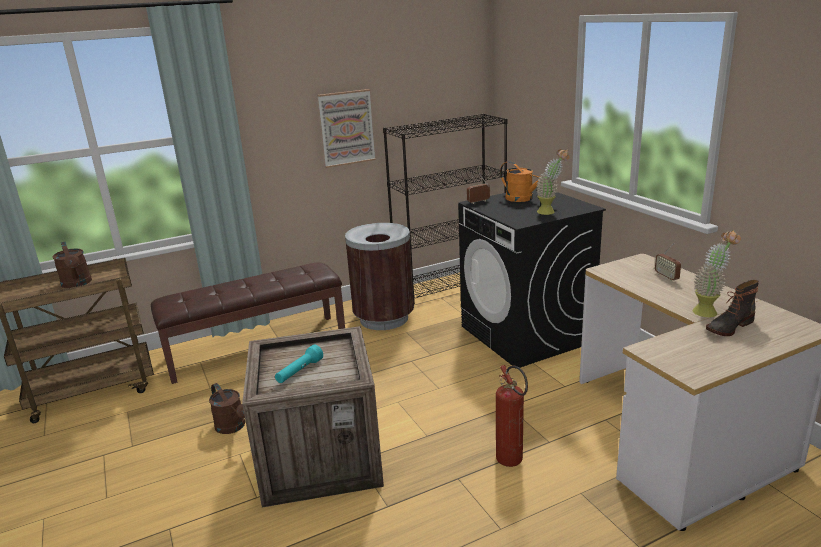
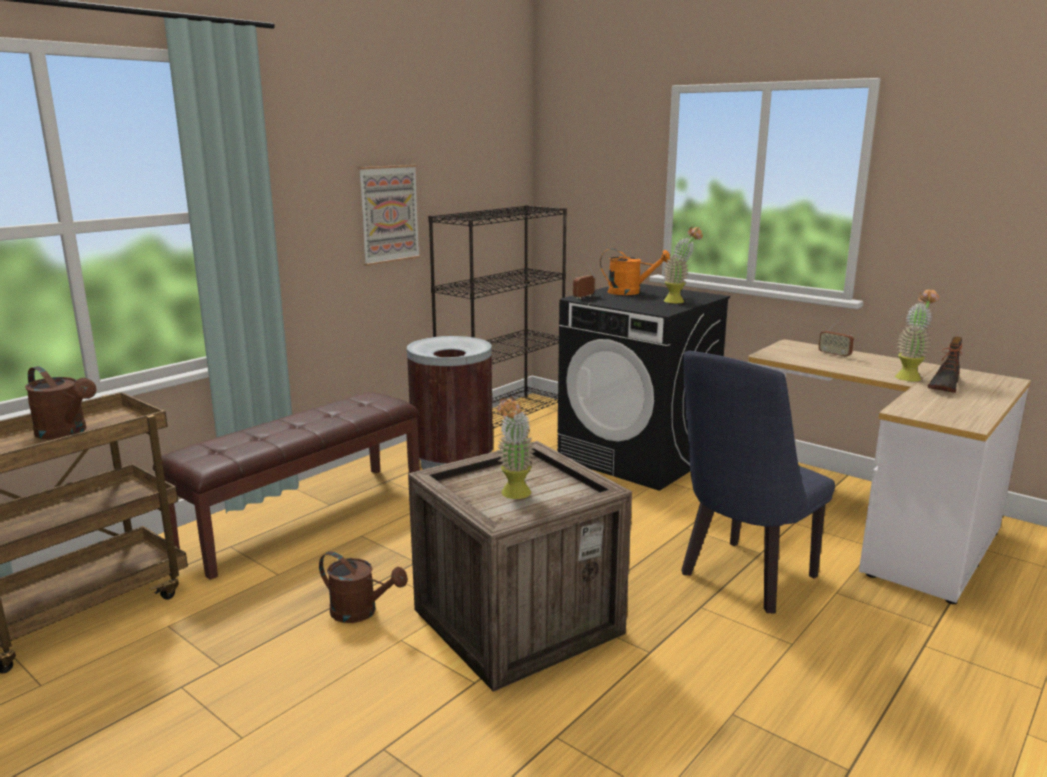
camera: 25 degrees left, 5 degrees down
turquoise flashlight [275,345,323,383] -> potted plant [497,396,535,499]
fire extinguisher [496,365,528,467] -> blue chair [681,351,835,613]

